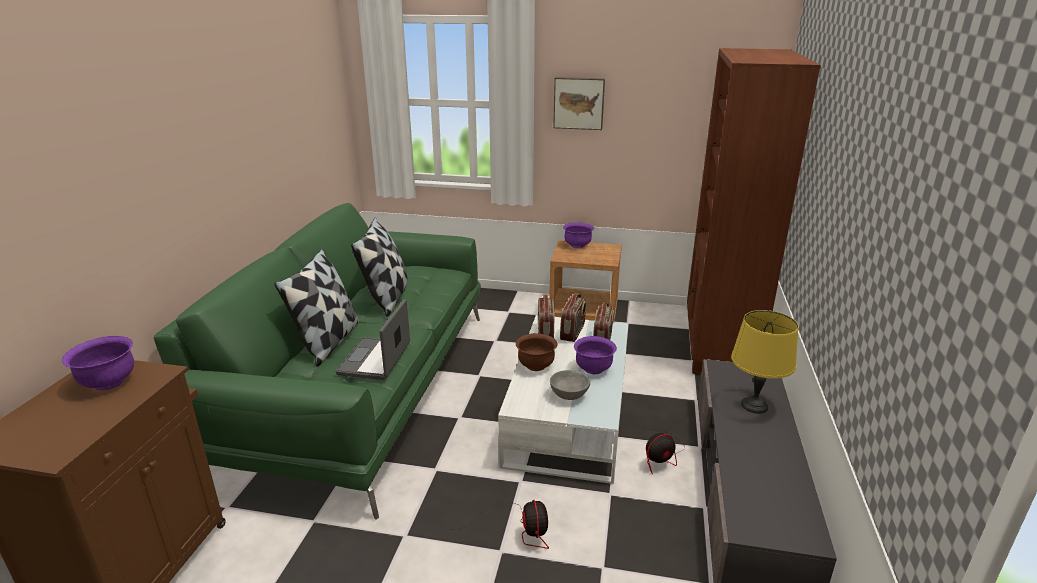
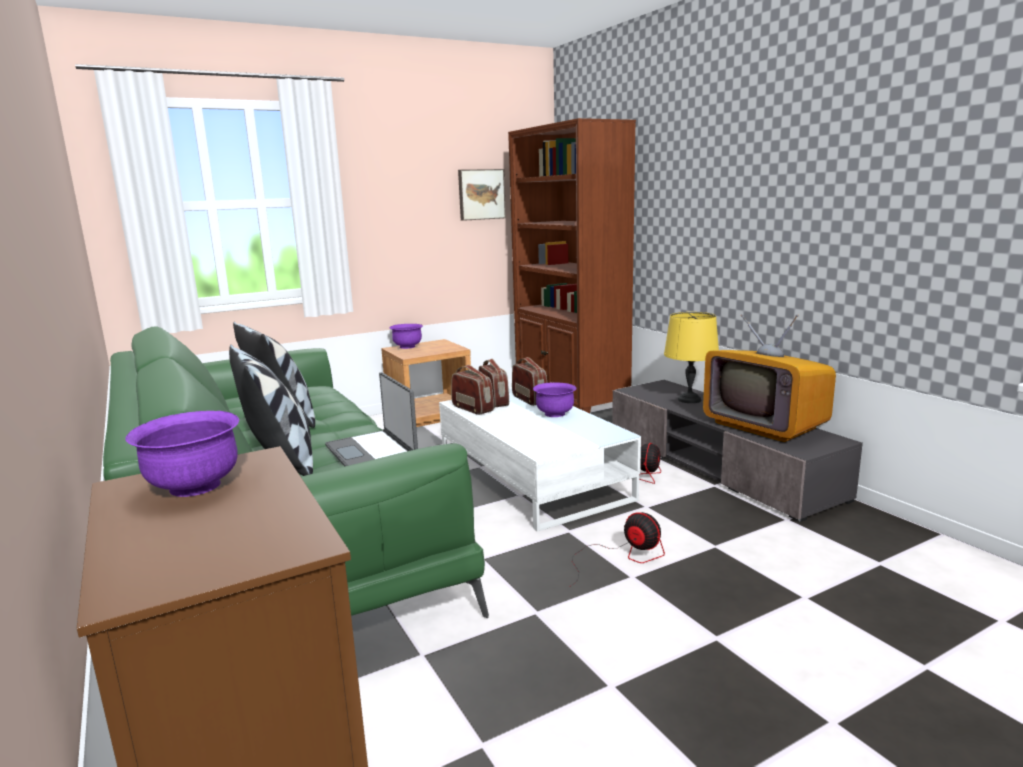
camera: 40 degrees left, 10 degrees down
brown bowl [516,333,558,371] -> none
grey bowl [550,370,590,400] -> none
picture [553,77,605,130] -> picture moved to [458,169,506,221]
none -> television [703,314,836,442]

